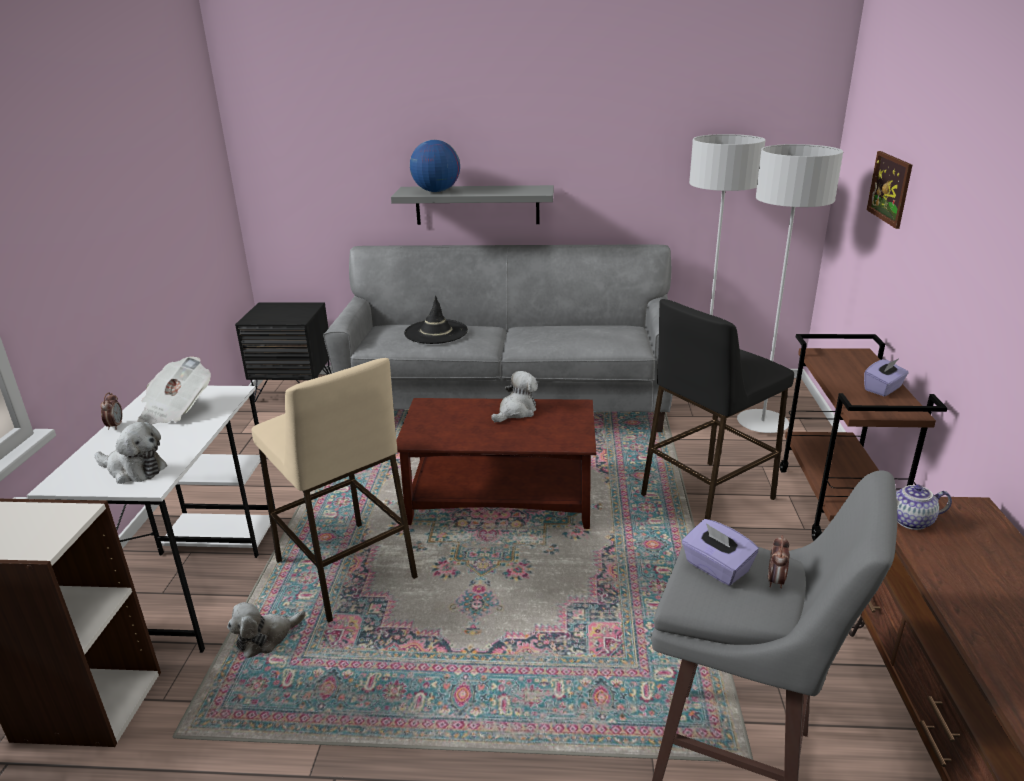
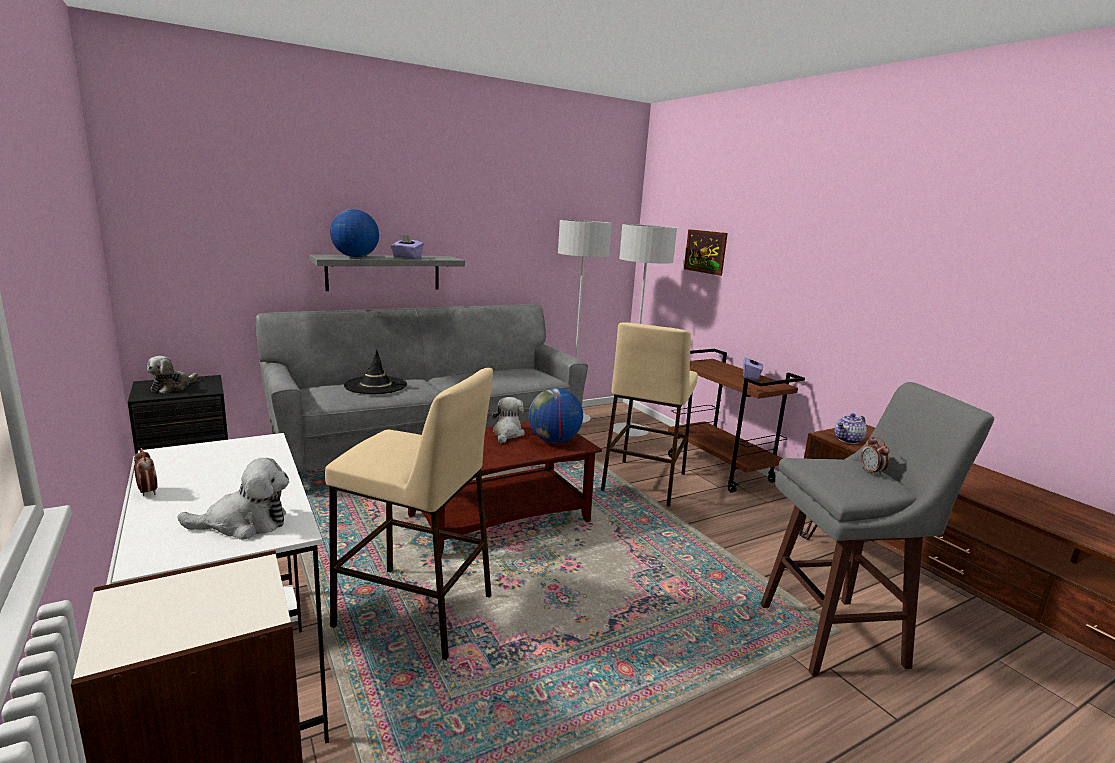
camera: 35 degrees left, 10 degrees down
newspaper [137,356,211,425] -> none
plush toy [227,602,306,658] -> plush toy moved to [147,356,198,394]
black stool [641,299,794,520] -> beige stool [601,322,698,507]
purple tissue box [682,519,759,586] -> purple tissue box moved to [391,235,424,259]
none -> globe [528,388,583,443]

